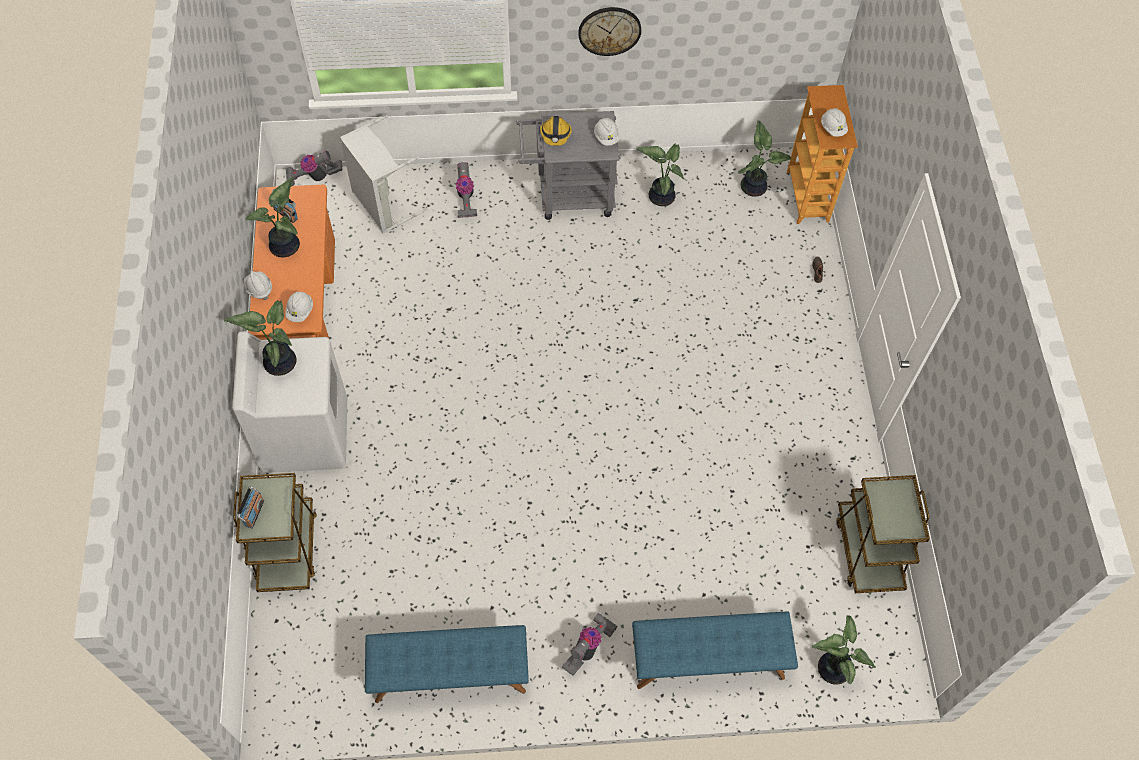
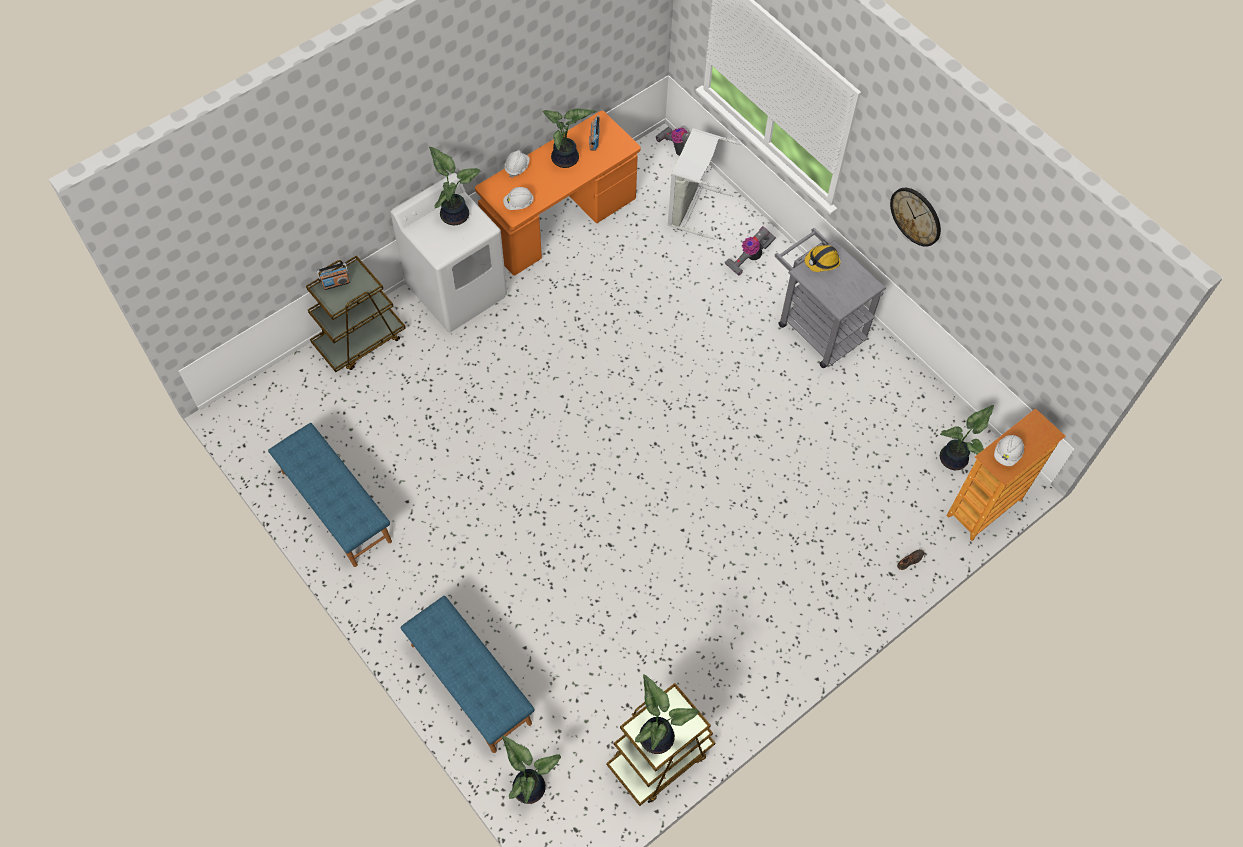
camera: 55 degrees right, 0 degrees up
vacuum cleaner [562,613,617,675] -> none
white hard hat [594,118,619,146] -> none
potted plant [636,144,684,206] -> potted plant moved to [635,674,699,754]

